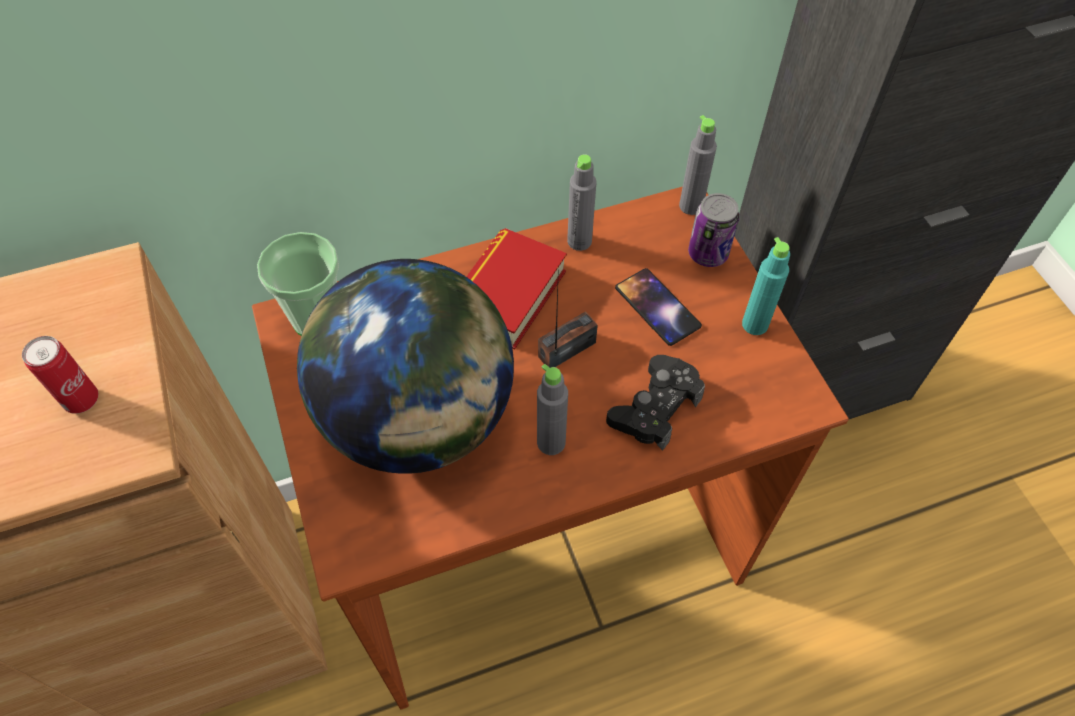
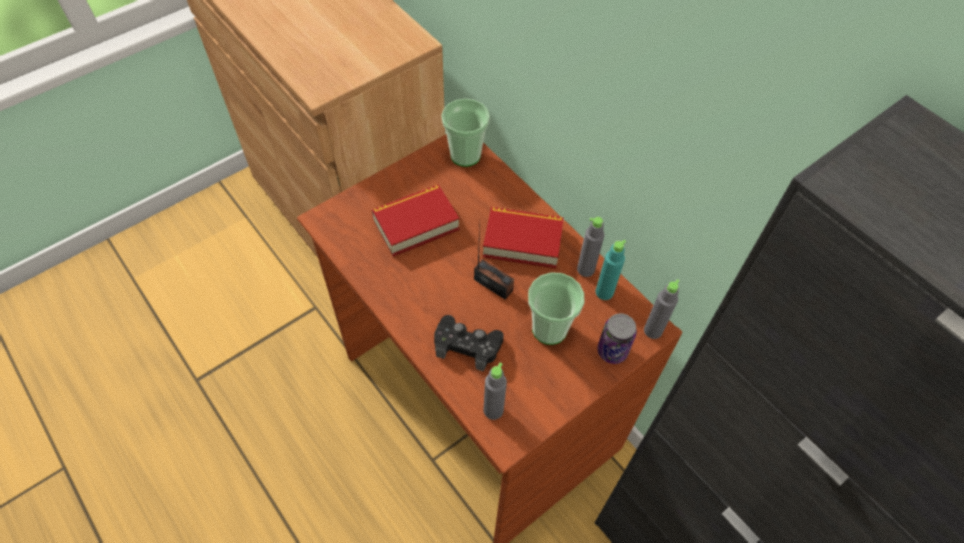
camera: 70 degrees right, 0 degrees up
can [22,336,99,414] -> none
globe [297,259,514,474] -> book [371,185,460,257]
grey bottle [537,364,568,455] -> grey bottle moved to [484,363,507,420]
phone [615,268,702,346] -> cup [528,272,585,345]
turquoise bottle [742,237,790,335] -> turquoise bottle moved to [596,240,626,300]

